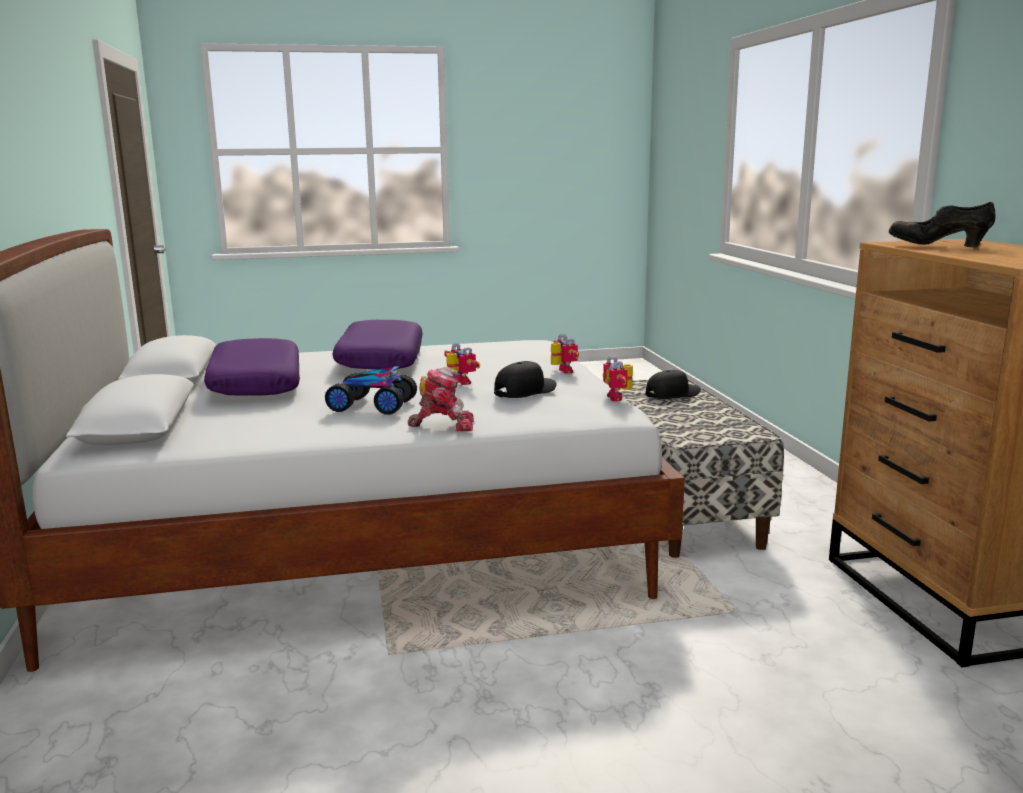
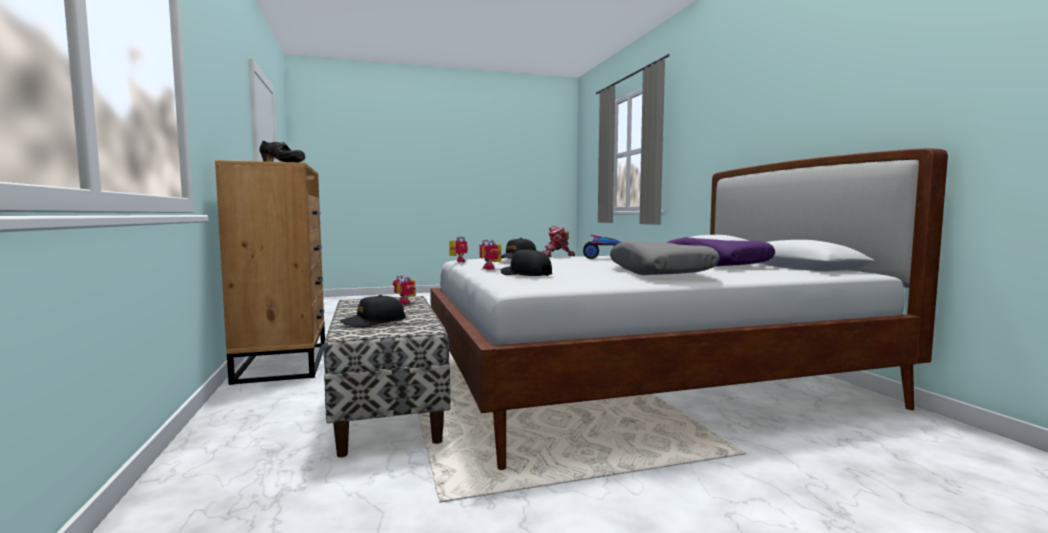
camera: 175 degrees right, 10 degrees down
purple pillow [332,320,423,370] -> grey pillow [610,240,720,275]
toy robot [444,343,480,385] -> toy robot moved to [393,275,416,305]
none -> black cap [500,249,552,276]

